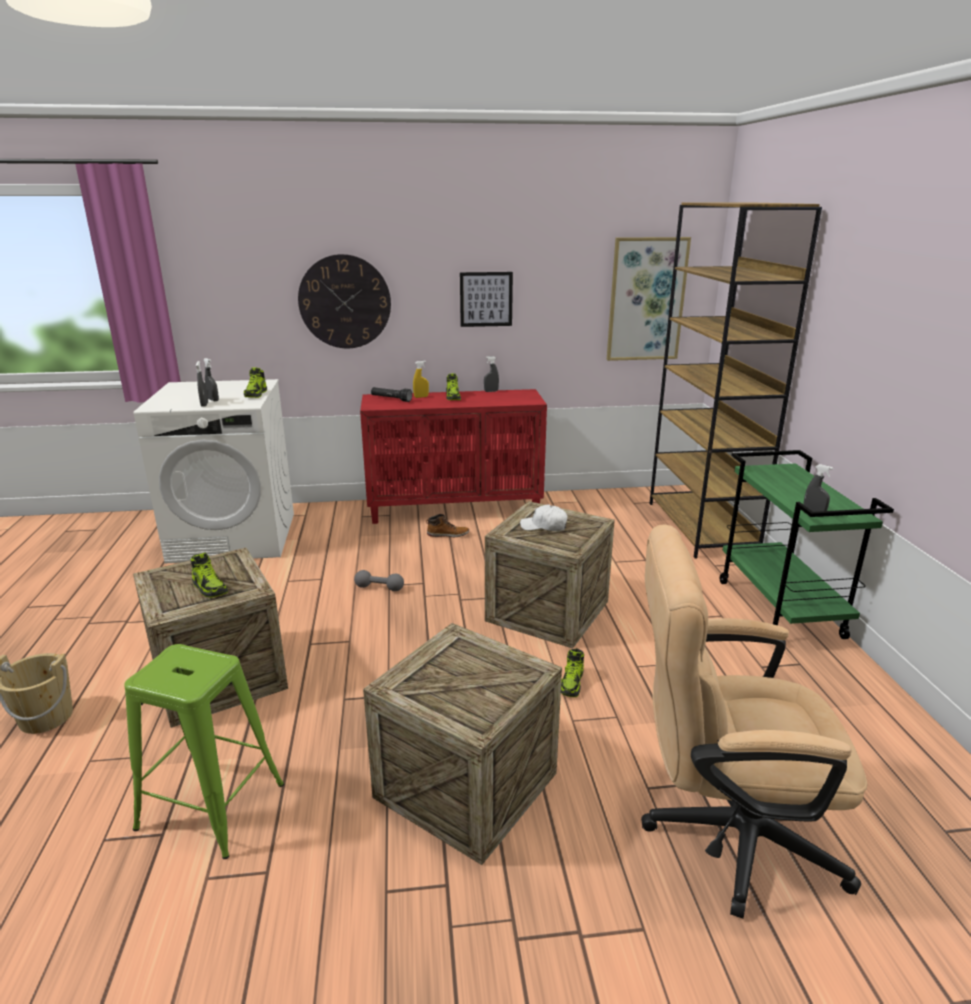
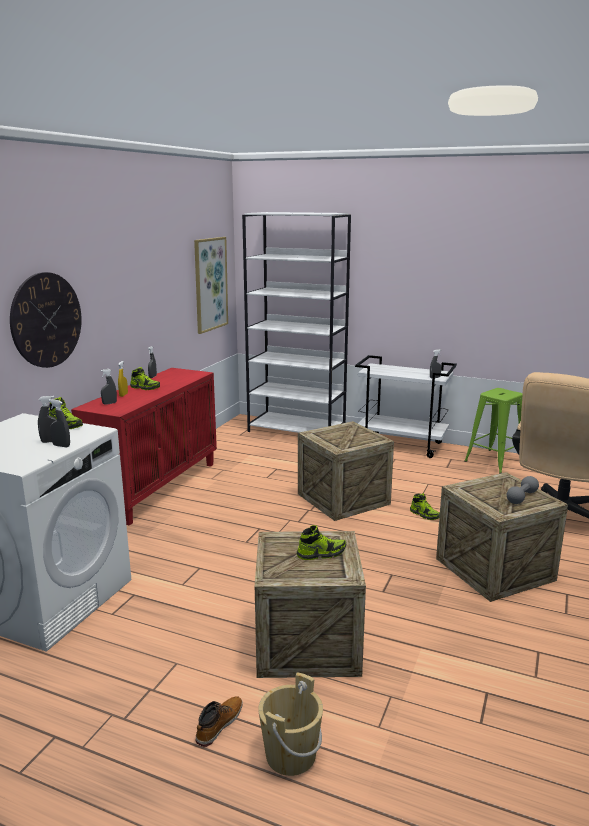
camera: 60 degrees left, 5 degrees down
green stool [124,644,284,859] -> green stool moved to [464,388,523,473]
grey dumbbell [354,570,404,591] -> grey dumbbell moved to [507,476,539,504]
black flashlight [371,387,412,402] -> grey spray bottle [100,369,117,405]
boot [426,514,469,537] -> boot moved to [196,696,243,747]
picture [460,272,513,327] -> none
white cap [520,504,568,531] -> none
brown bookcase [649,202,822,559] -> white bookcase [242,212,351,433]
green cart [720,450,894,639] -> white cart [355,355,457,458]

